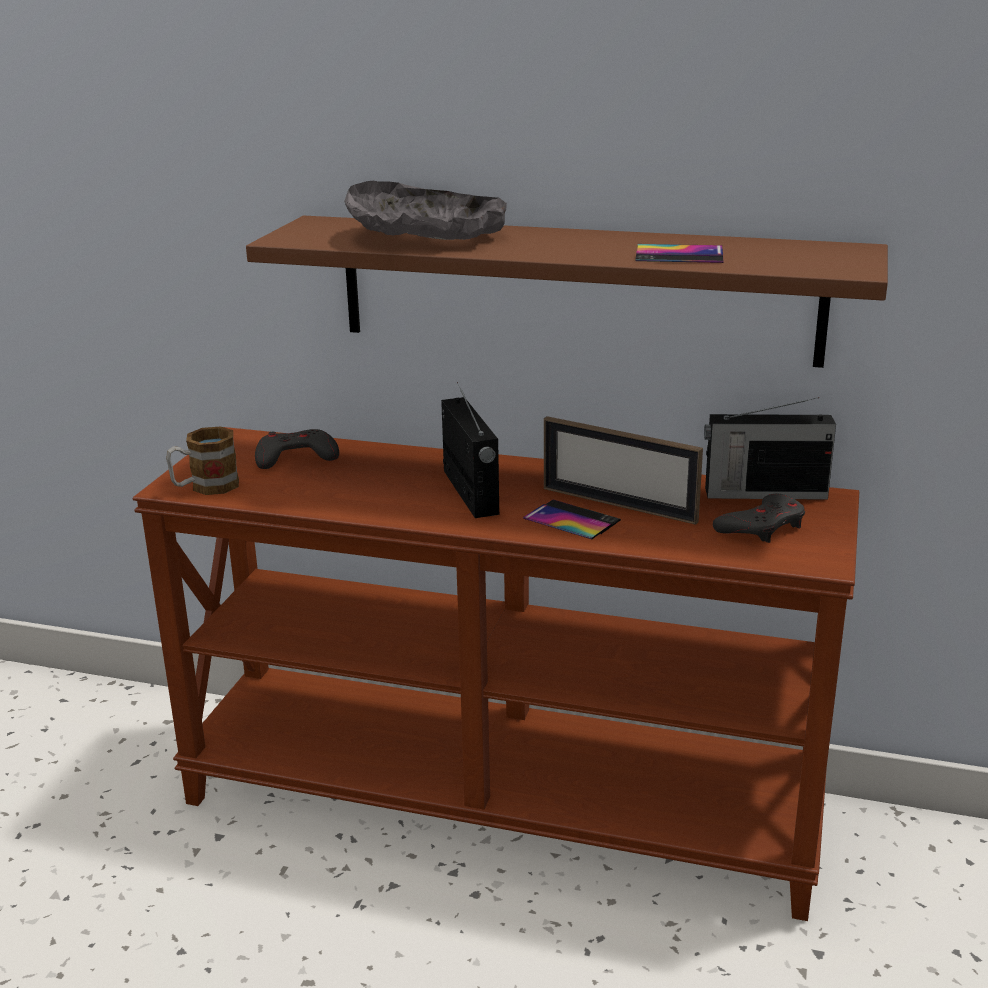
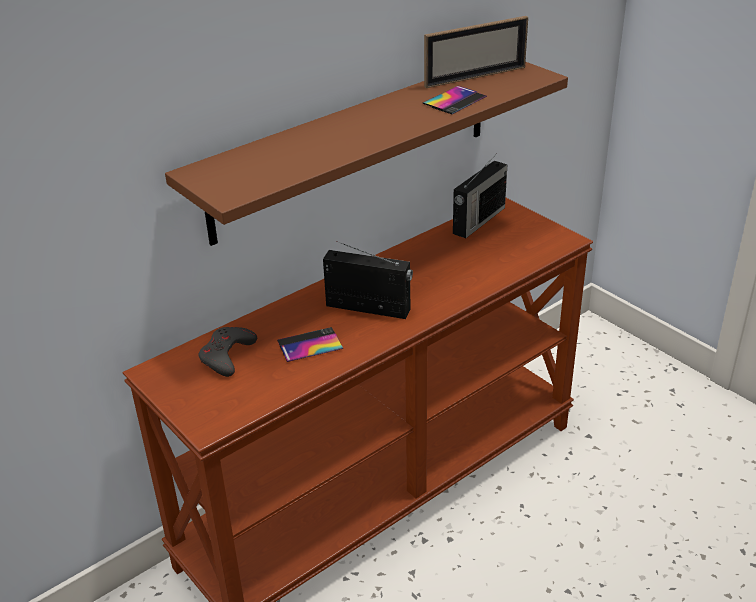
camera: 55 degrees left, 10 degrees up
mug [166,427,239,495] -> none
grey bowl [344,181,507,240] -> none
phone [523,500,621,539] -> phone moved to [277,327,343,362]
picture frame [544,416,703,525] -> picture frame moved to [424,16,528,88]
grey game controller [713,494,805,543] -> none

